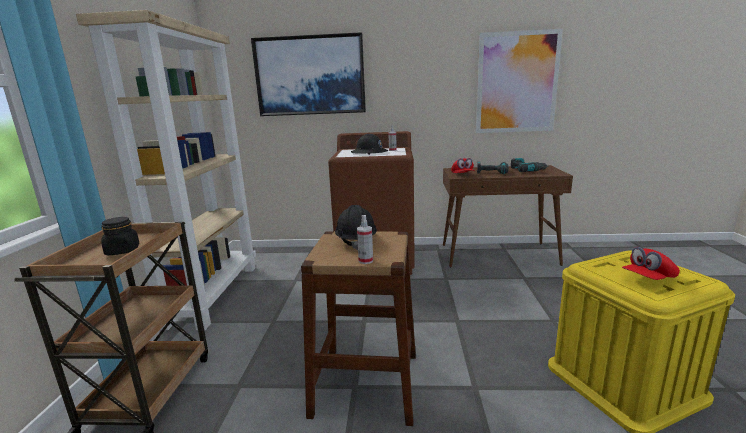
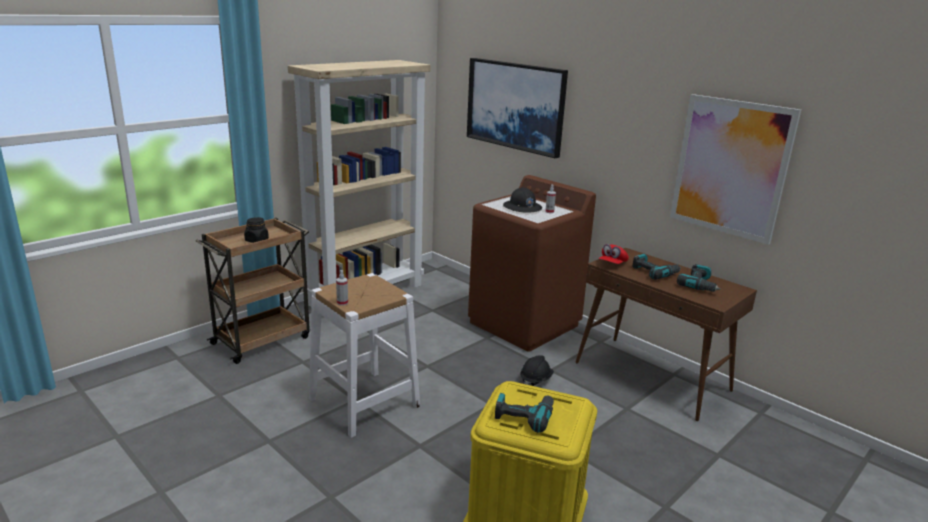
camera: 40 degrees right, 5 degrees up
brown stool [301,231,416,426] -> white stool [309,273,420,438]
black hard hat [335,205,377,250] -> black hard hat moved to [520,355,554,386]
red cap [622,247,680,280] -> power drill [495,393,554,433]

